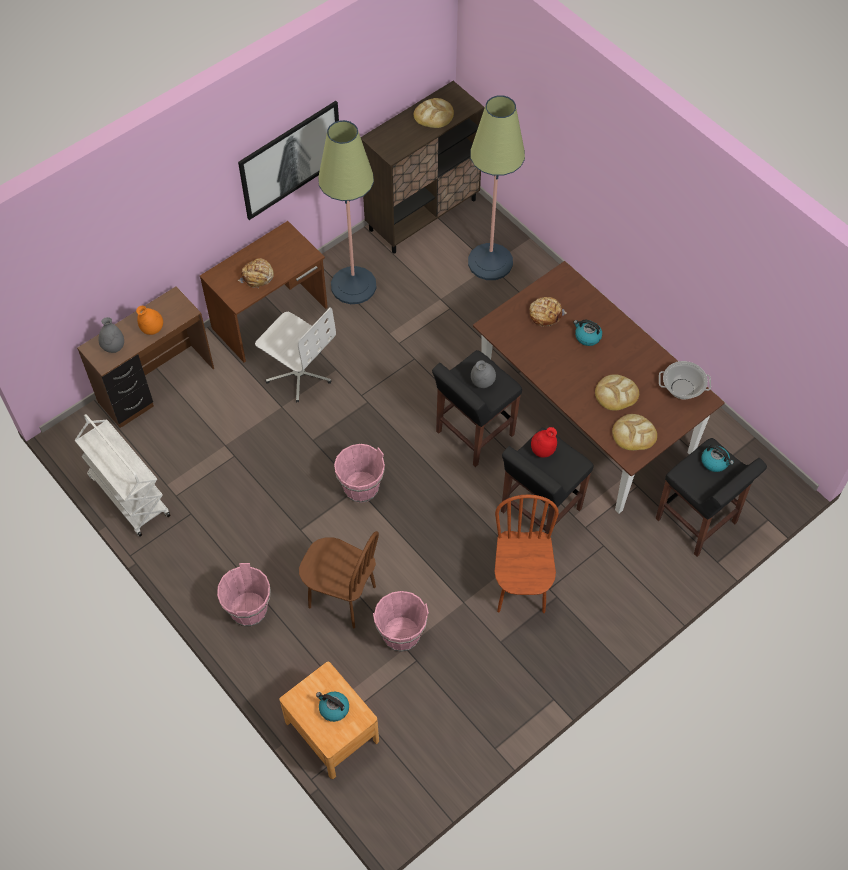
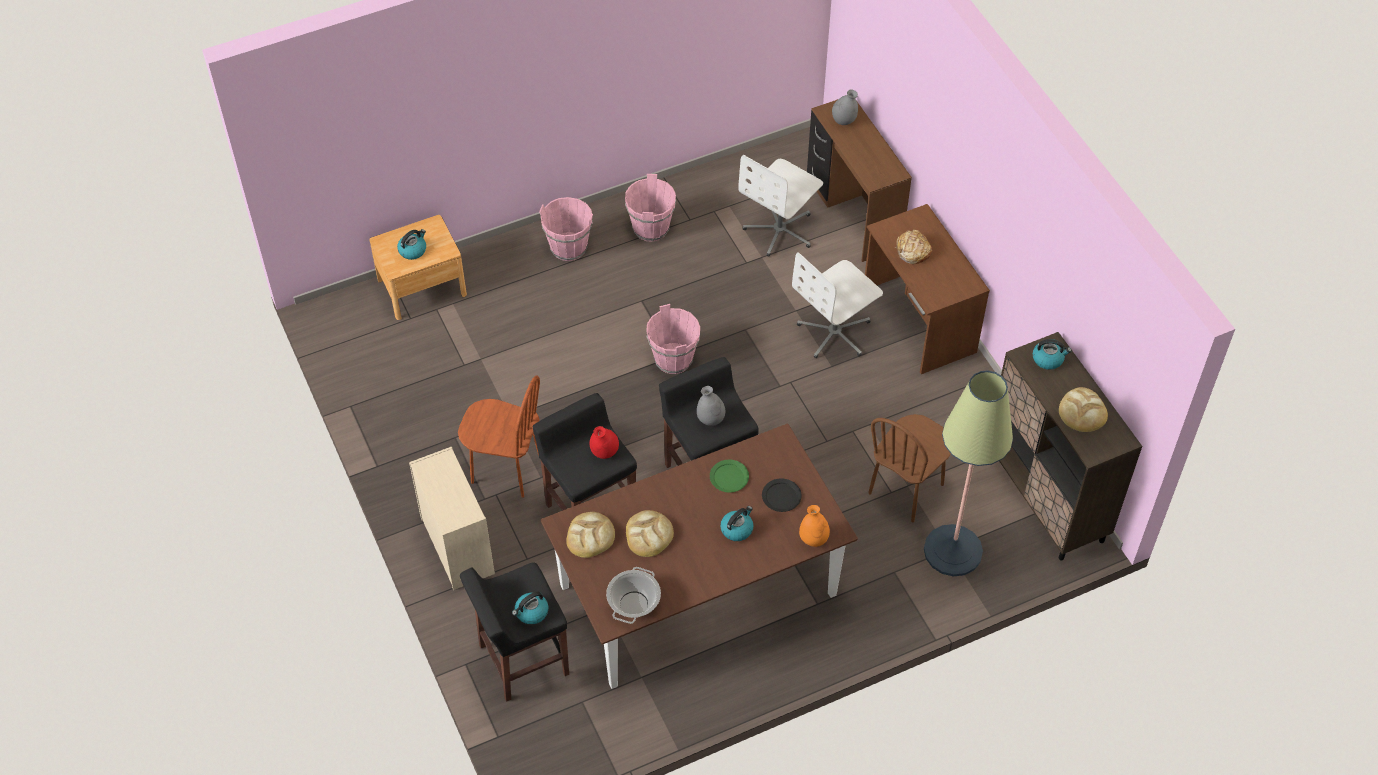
camera: 105 degrees right, 5 degrees down
white cart [75,414,171,537] -> none
orange vase [136,306,163,335] -> orange vase moved to [799,505,830,547]
picture [238,101,339,220] -> none
brown chair [299,531,379,629] -> brown chair moved to [868,414,951,523]
floor lamp [318,120,376,304] -> none
pink bucket [373,591,429,652] -> pink bucket moved to [625,174,676,242]
bread [530,297,567,327] -> black plate [762,478,802,512]
none -> beige dresser [409,447,495,590]
none -> green plate [710,460,749,493]
none -> white office chair [738,155,823,257]
none -> kettle [1033,339,1072,370]

